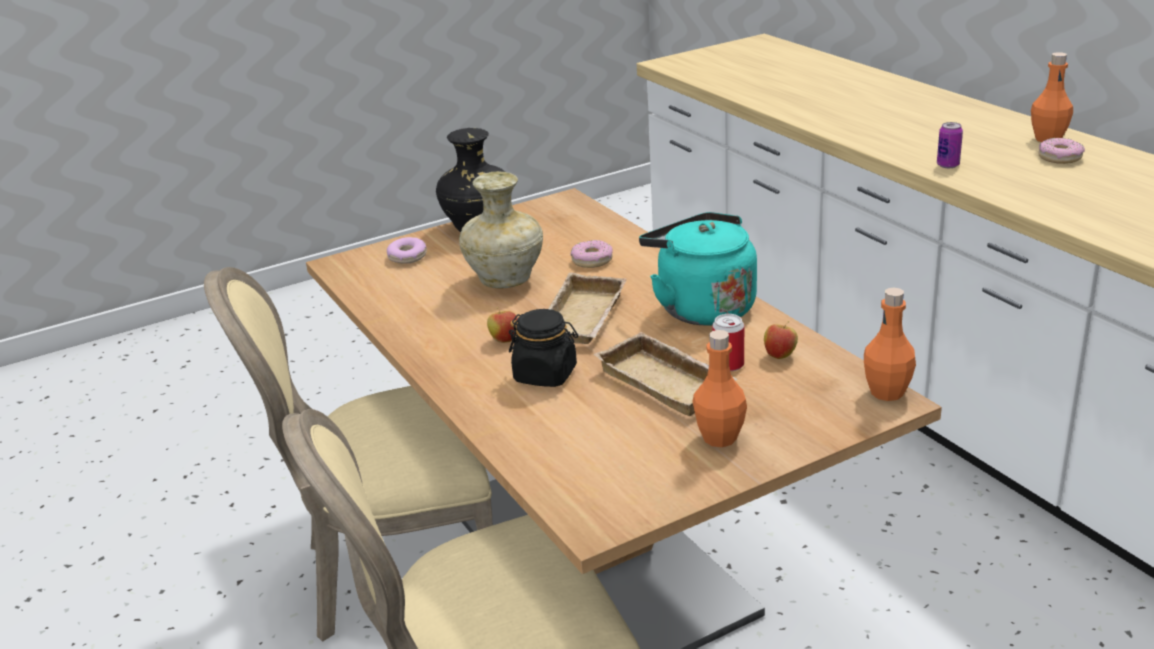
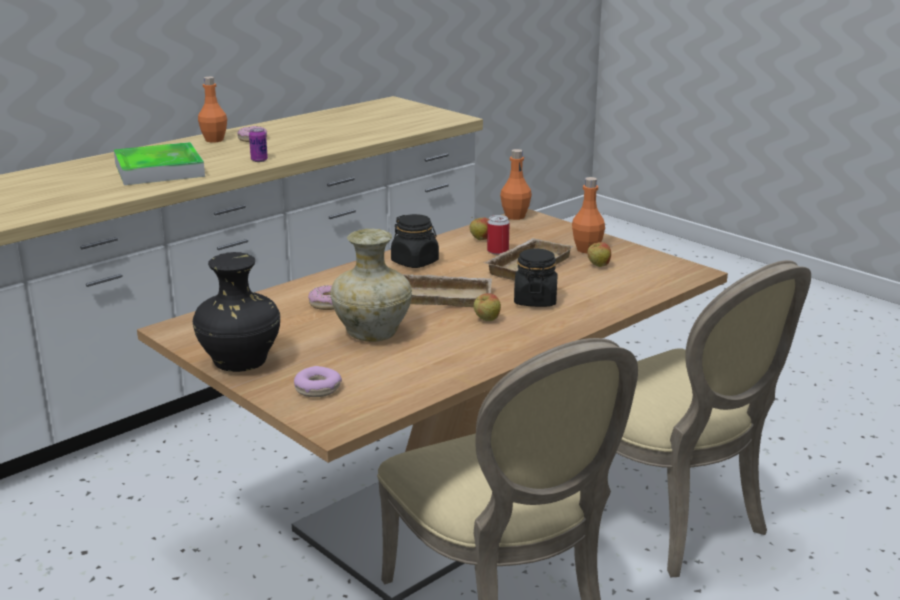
camera: 105 degrees left, 5 degrees down
turquoise kettle [639,212,757,325] -> black jar [391,214,439,268]
none -> tray [114,142,205,185]
none -> apple [587,242,611,267]

